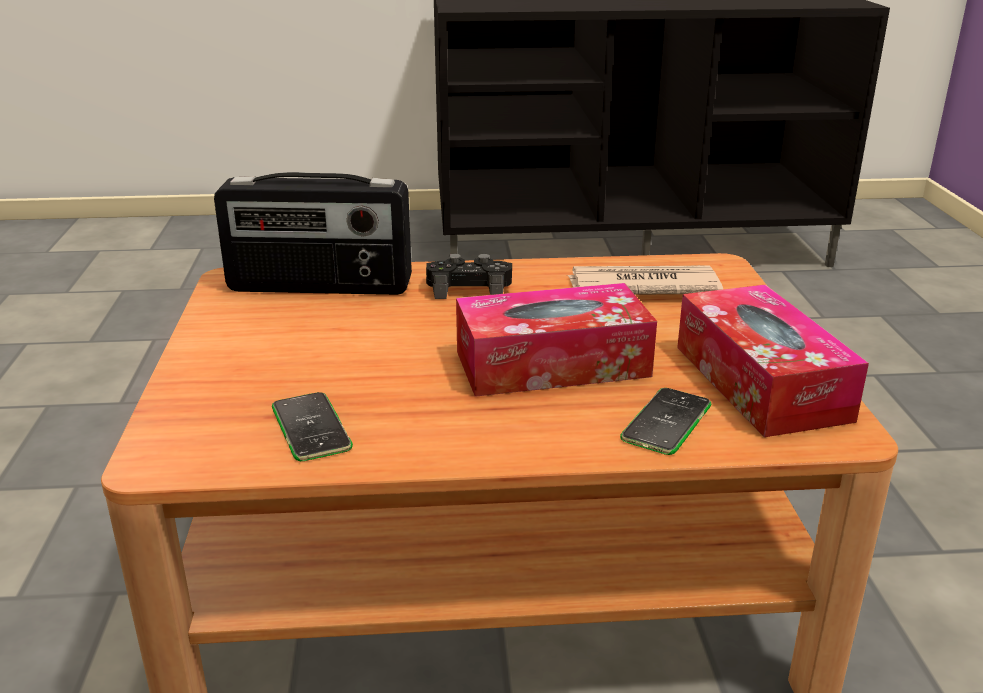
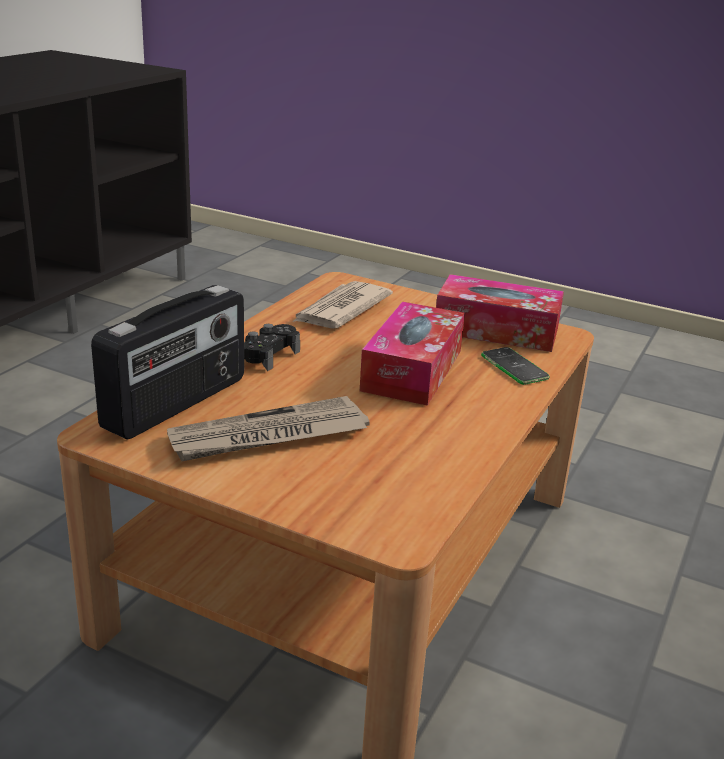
camera: 60 degrees left, 0 degrees up
phone [272,392,353,461] -> none
none -> newspaper [167,396,370,461]

